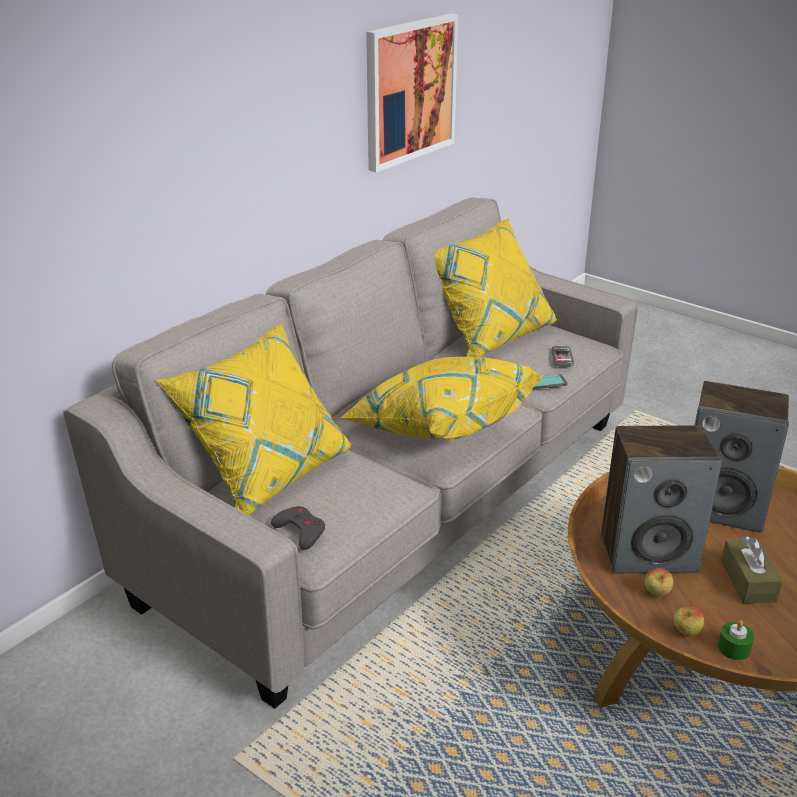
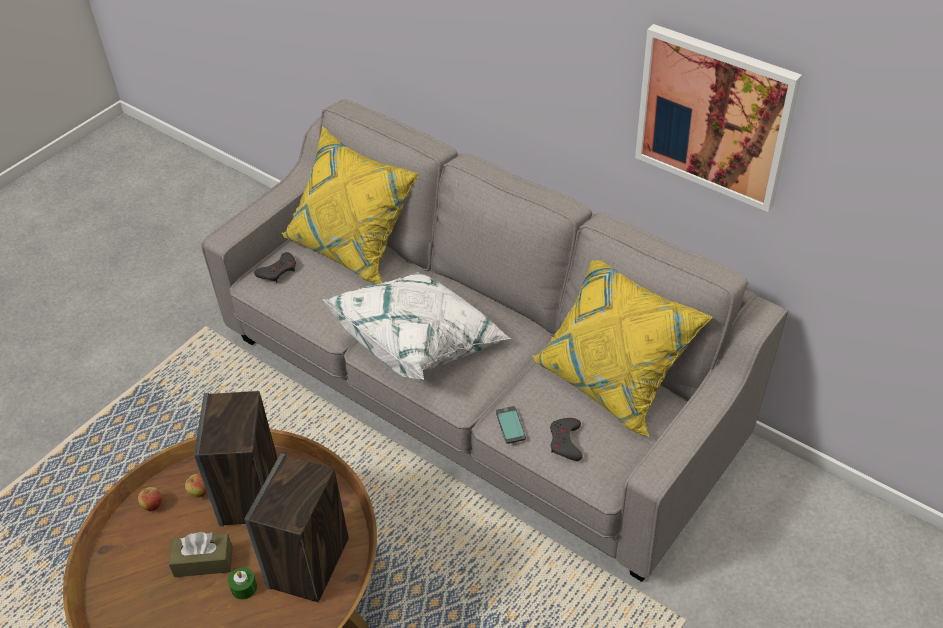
camera: 90 degrees right, 15 degrees up
yellow pillow [340,357,543,440] -> white pillow [323,272,511,379]
phone [551,346,574,367] -> grey game controller [550,418,583,461]
green candle [718,620,754,660] -> green candle moved to [228,567,257,600]

